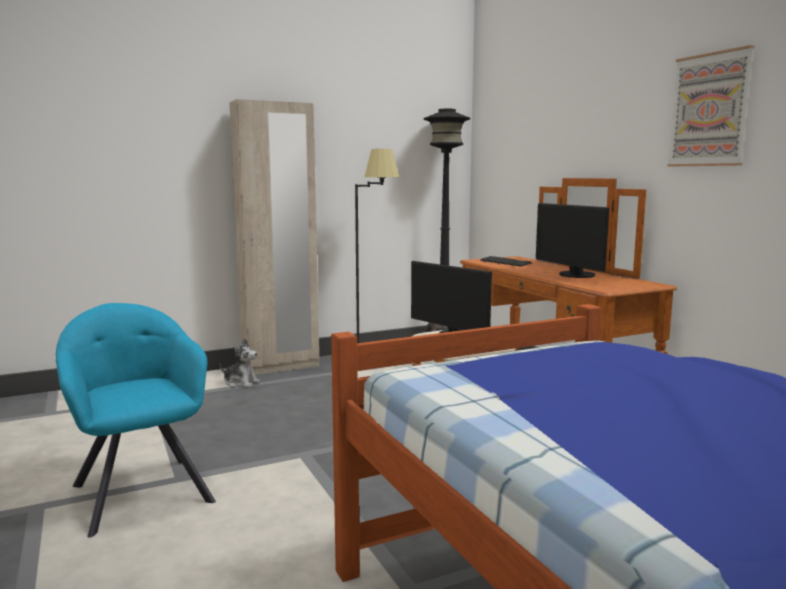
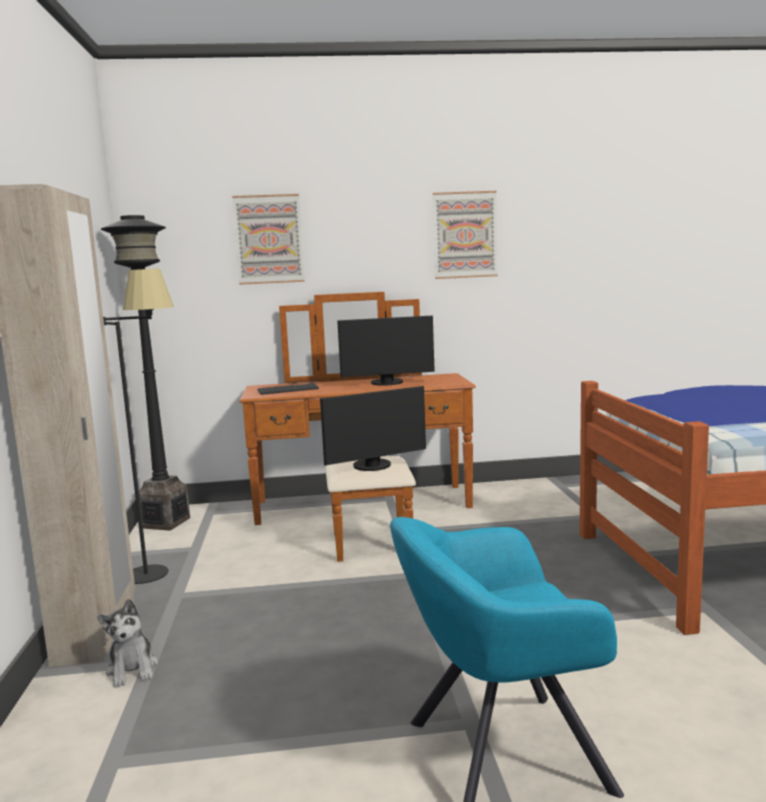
camera: 70 degrees left, 0 degrees up
plush toy [220,338,260,388] -> plush toy turned 120 degrees clockwise [97,599,158,688]
none -> picture [232,194,305,285]

